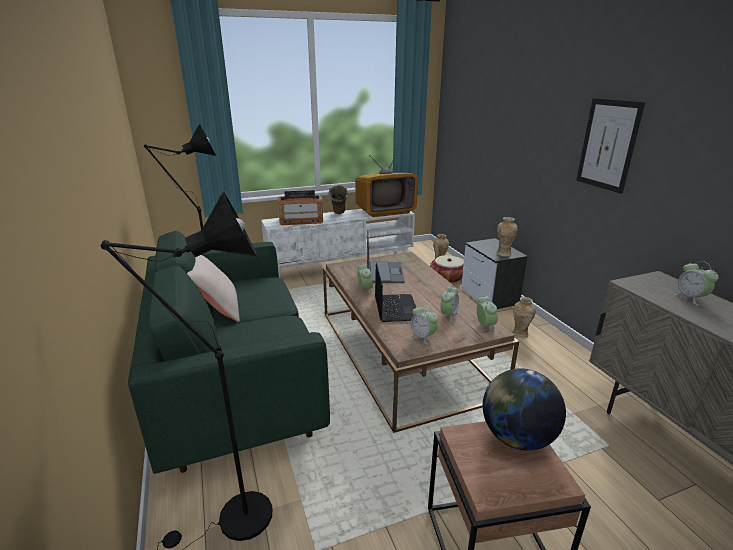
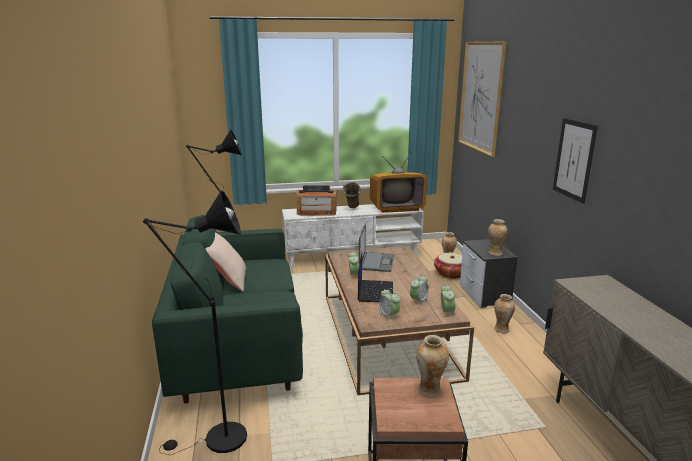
camera: 10 degrees right, 5 degrees down
globe [483,369,566,451] -> vase [416,335,449,398]
alarm clock [674,261,719,306] -> none
none -> picture [458,41,507,157]

